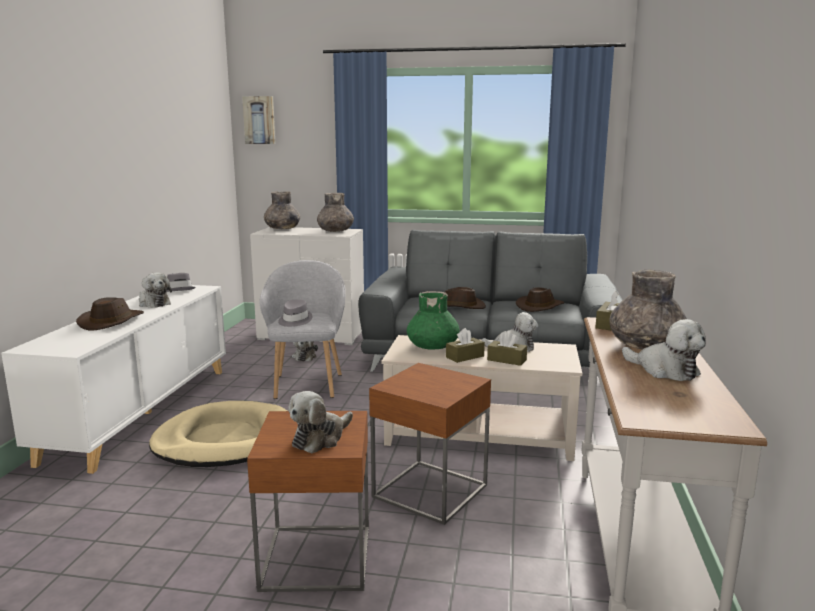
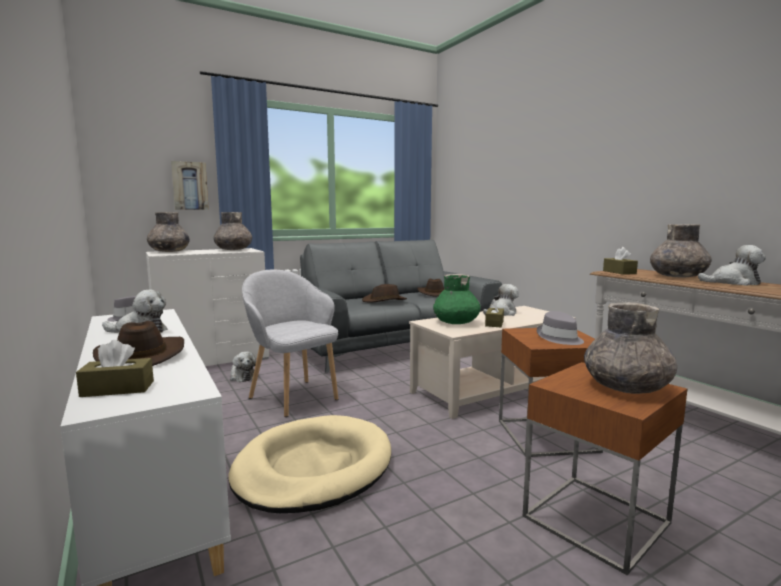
camera: 40 degrees left, 5 degrees down
picture [242,96,276,144] -> picture moved to [171,161,209,210]
grey hat [278,299,313,327] -> grey hat moved to [537,311,584,345]
plush toy [288,391,353,453] -> grey vase [584,302,677,394]
brown tissue box [487,331,527,366] -> brown tissue box moved to [76,340,154,397]

